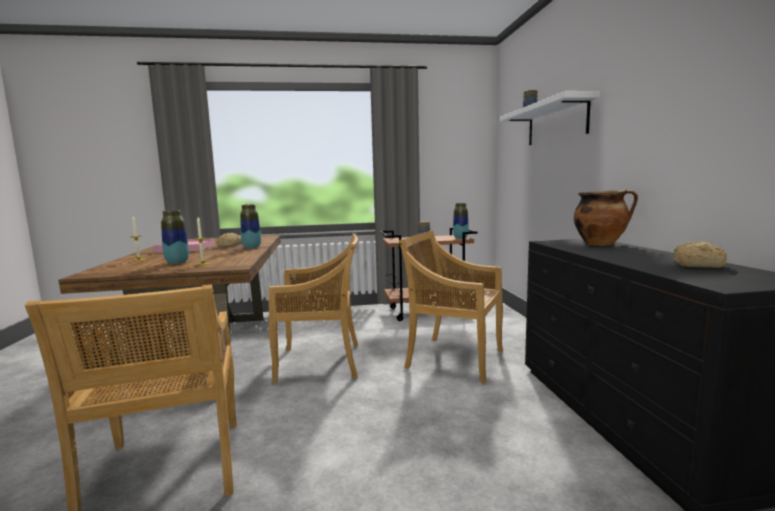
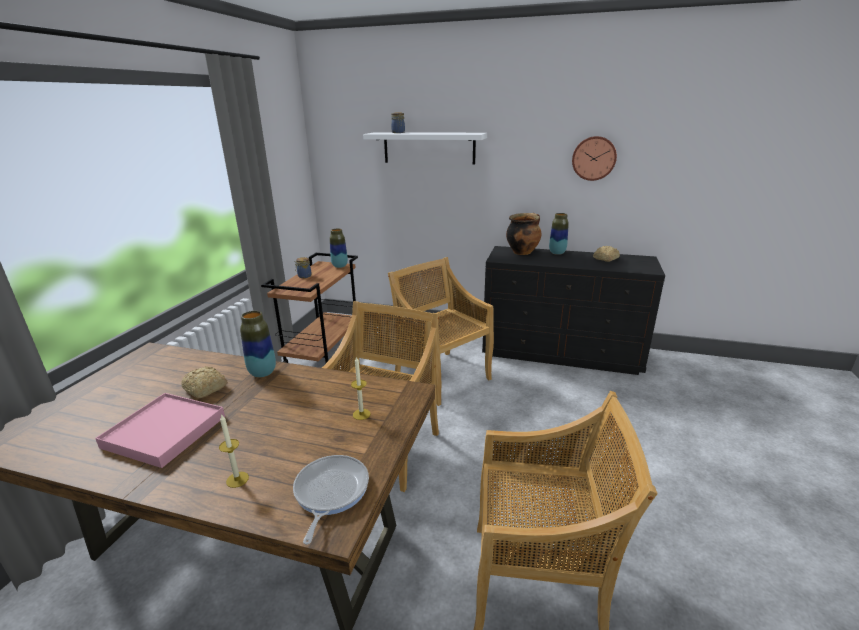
camera: 65 degrees left, 15 degrees up
vase [161,210,189,264] -> vase moved to [549,213,569,255]
beige chair [399,230,503,384] -> beige chair turned 90 degrees clockwise [388,257,494,406]
none -> frying pan [293,455,369,545]
none -> wall clock [572,136,617,181]

